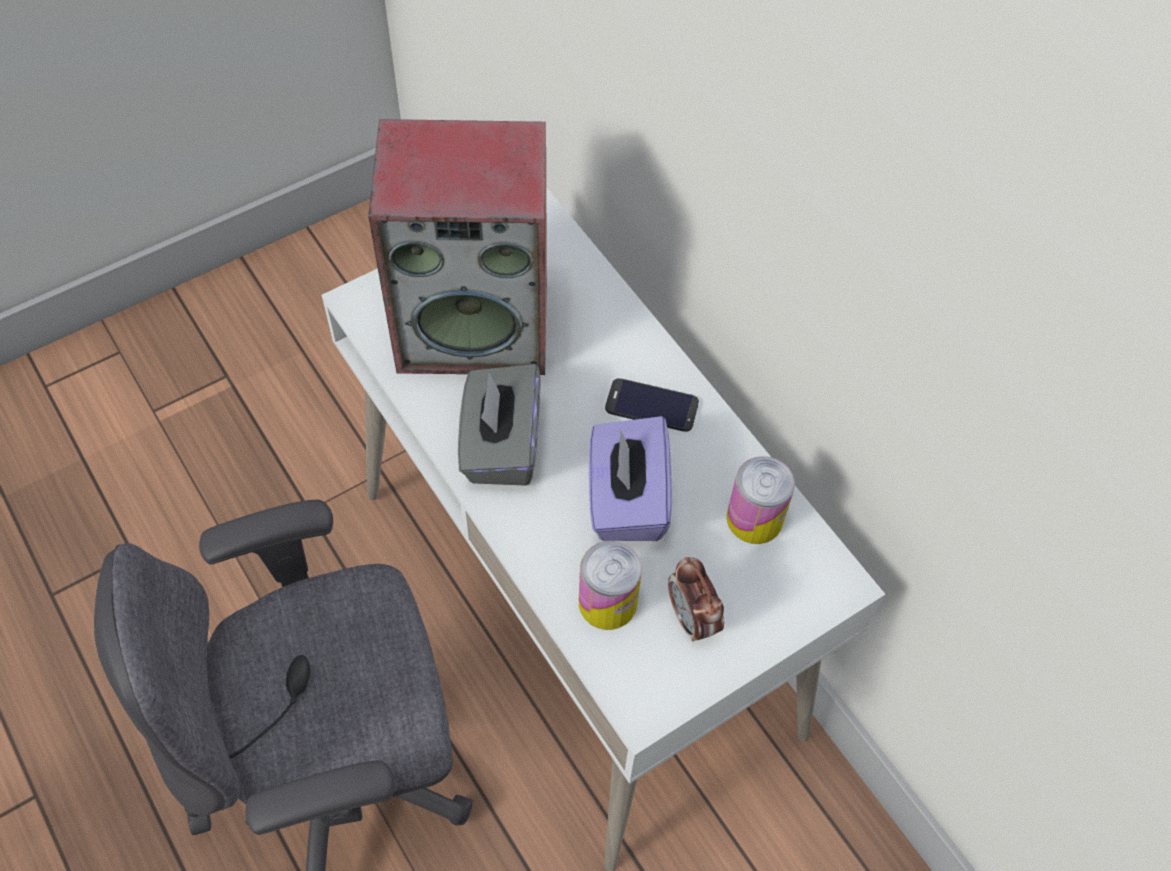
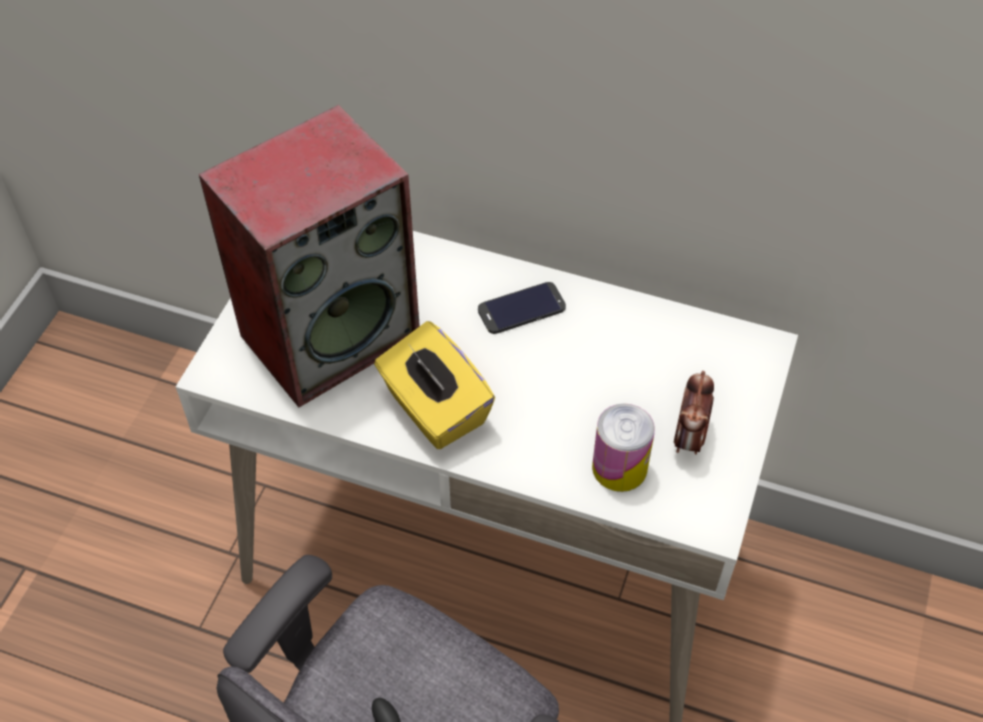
camera: 35 degrees left, 5 degrees down
grey tissue box [458,364,541,486] -> yellow tissue box [374,321,495,449]
purple tissue box [589,416,672,541] -> none
alarm clock [668,557,724,641] -> alarm clock turned 75 degrees clockwise [673,371,714,454]
can [727,456,795,544] -> none

